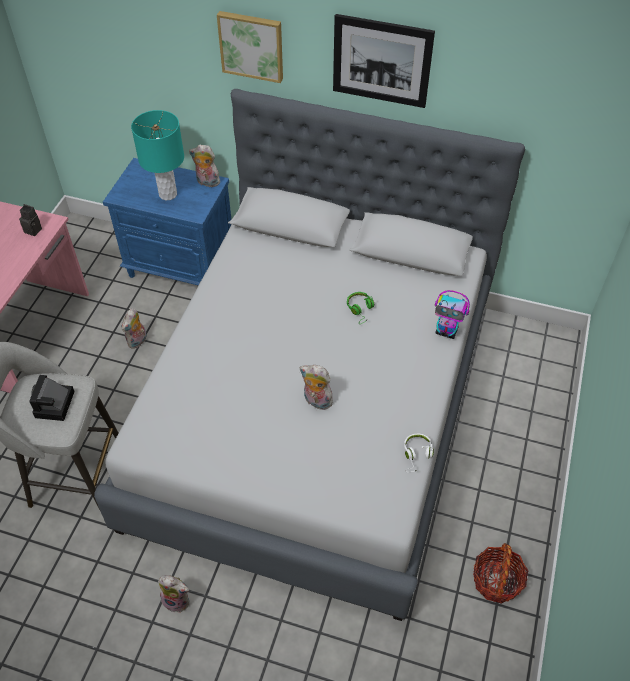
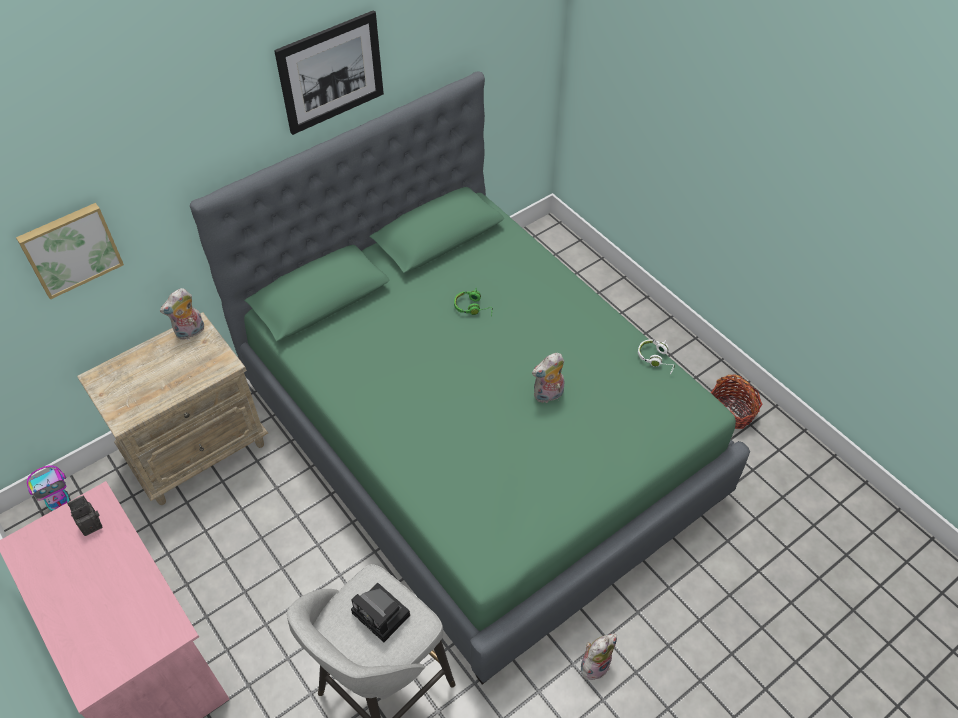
camera: 55 degrees left, 0 degrees up
grey bed [94,89,525,621] -> green bed [190,71,750,684]
blue nightstand [103,158,232,286] -> beige nightstand [77,312,268,505]
plush toy [121,308,147,349] -> none
turquoise table lamp [131,110,184,201] -> none
picture [217,11,283,83] -> picture moved to [16,203,124,300]
toy robot [435,290,470,339] -> toy robot moved to [27,465,71,511]

